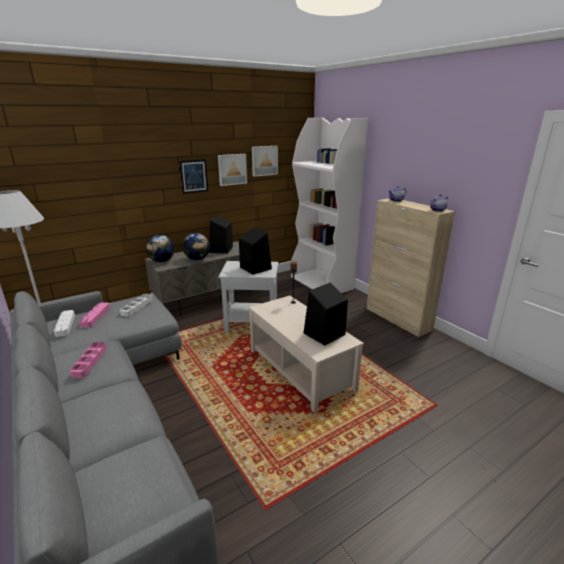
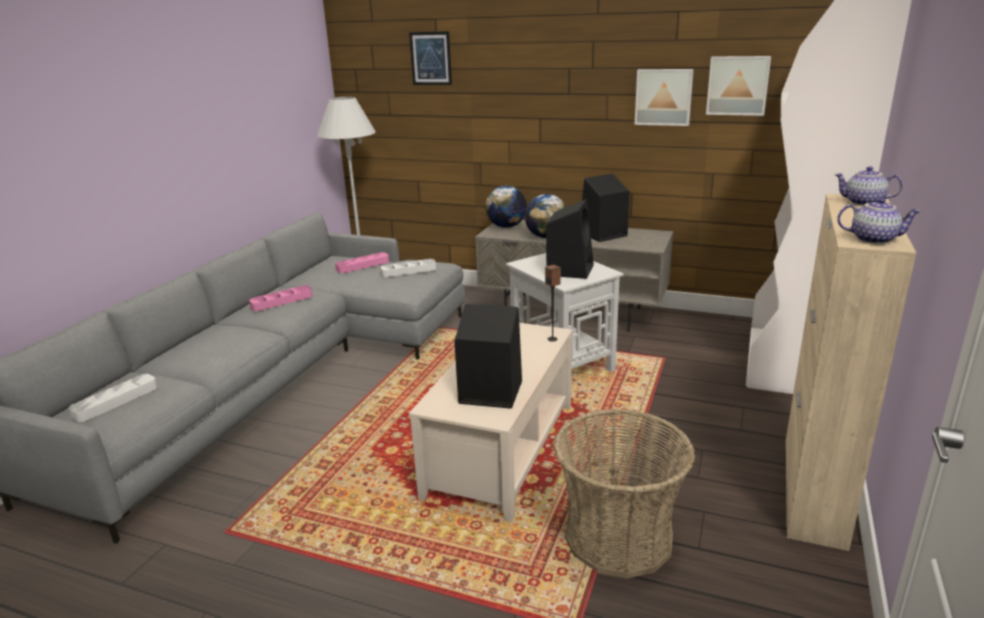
camera: 55 degrees right, 0 degrees up
white tray [54,310,75,337] -> white tray moved to [69,374,157,422]
picture [179,159,208,194] -> picture moved to [409,31,452,85]
none -> basket [553,409,695,579]

